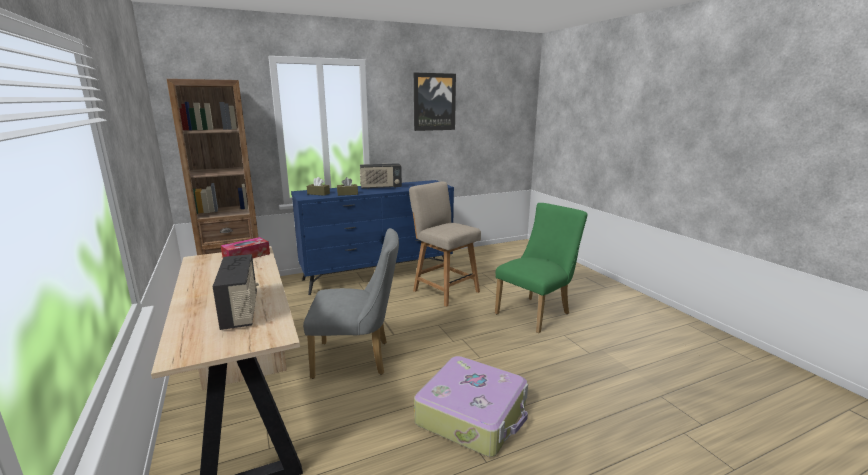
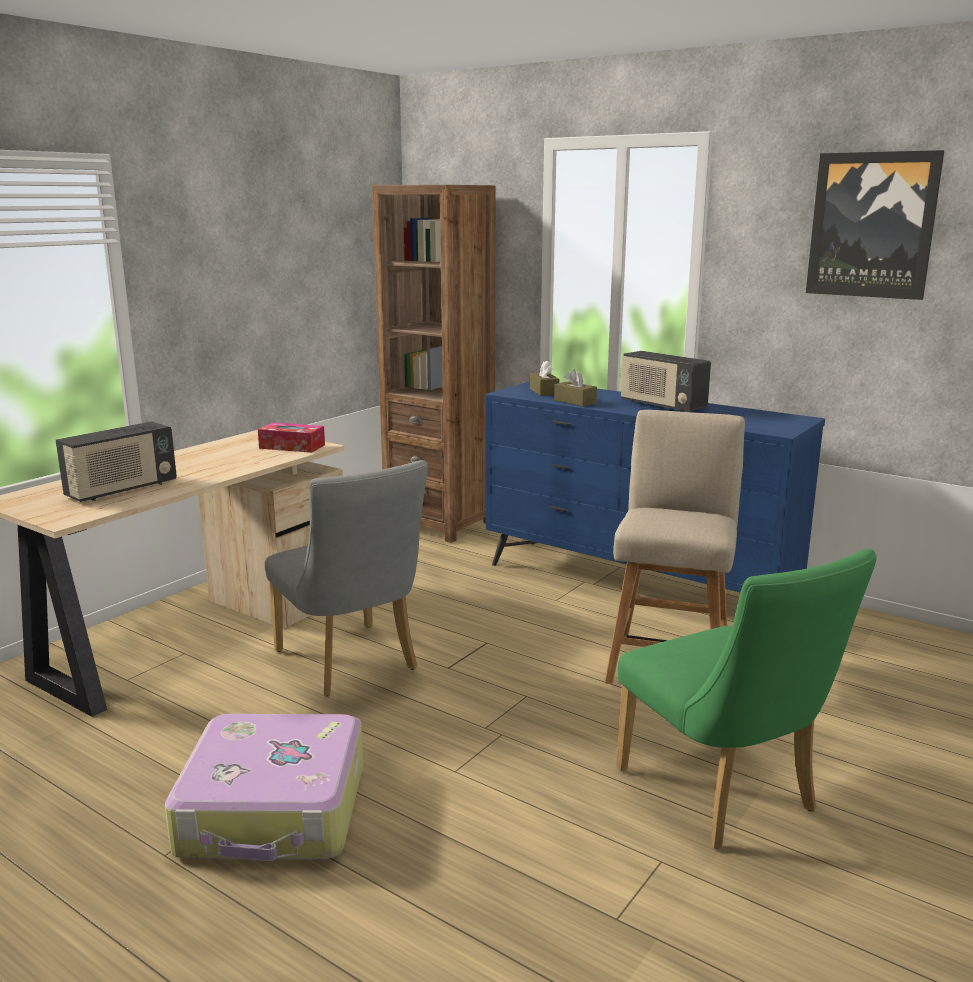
camera: 60 degrees right, 0 degrees up
green chair [495,203,587,333] -> green chair turned 45 degrees clockwise [616,549,877,849]

